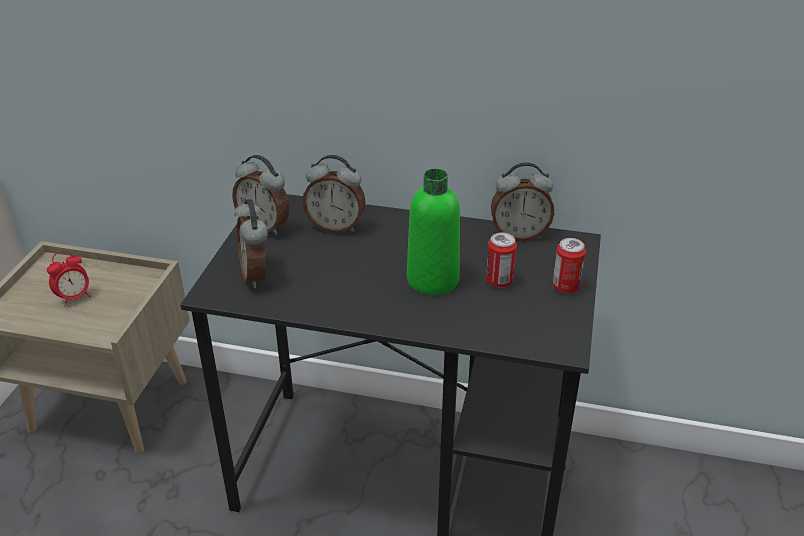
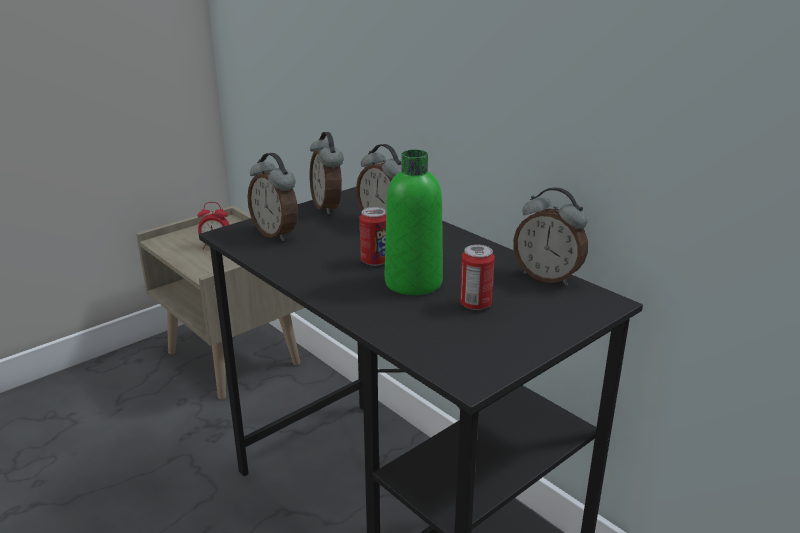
camera: 35 degrees right, 10 degrees down
alarm clock [234,199,268,288] -> alarm clock turned 60 degrees counterclockwise [247,153,298,241]
can [552,238,586,293] -> can moved to [360,207,386,266]

